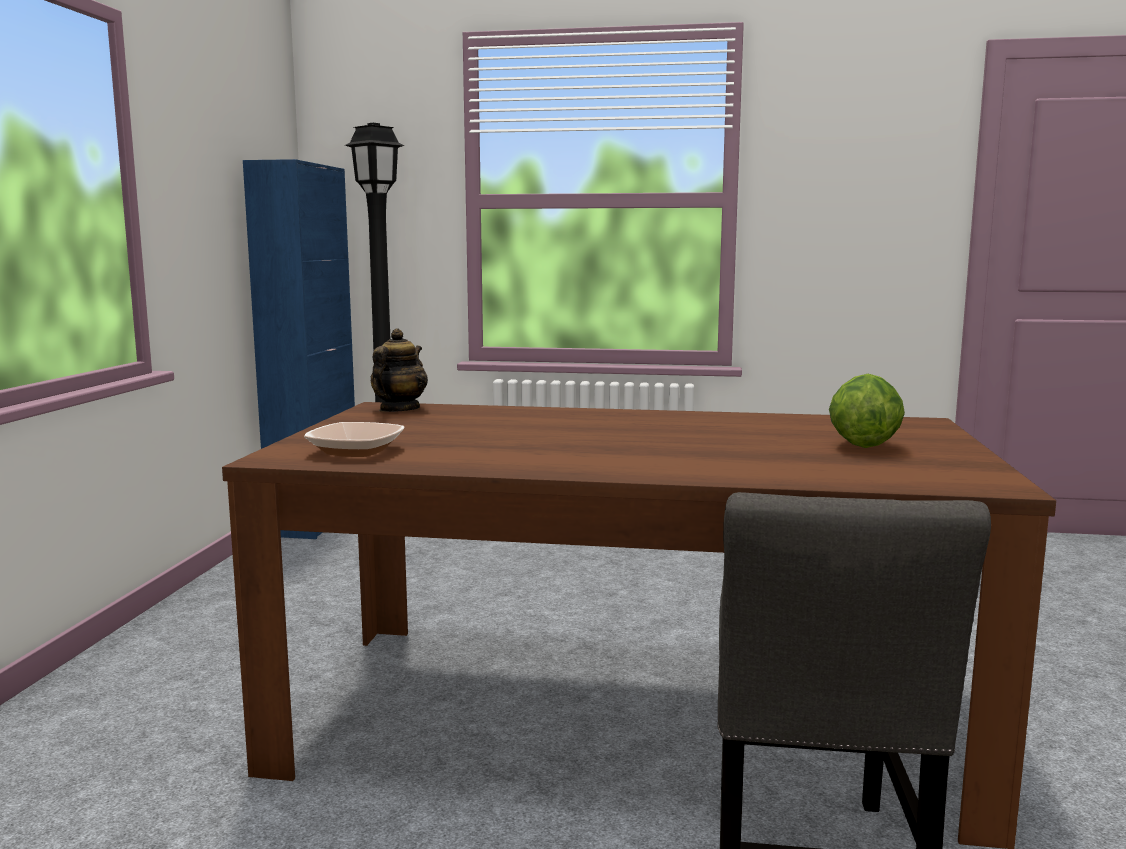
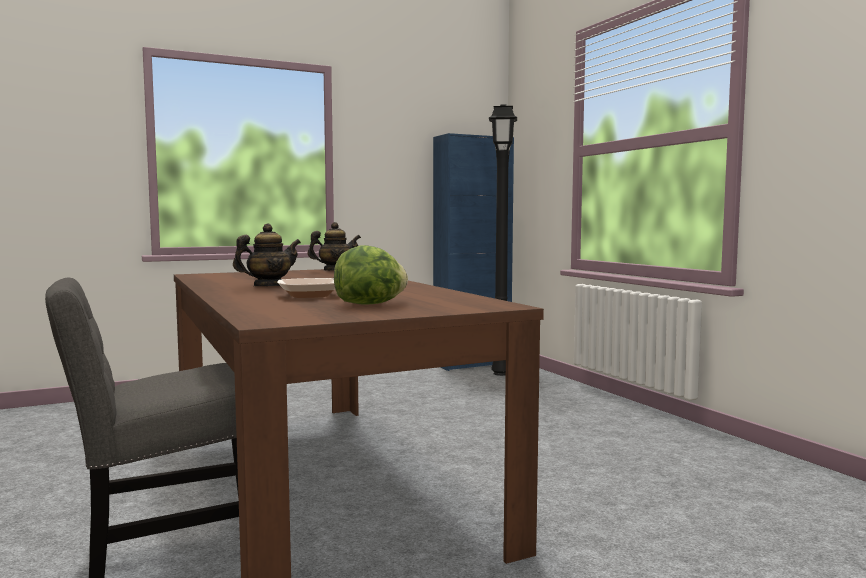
camera: 55 degrees right, 5 degrees down
bowl [304,422,404,457] -> bowl moved to [277,278,335,298]
none -> teapot [233,223,301,286]

